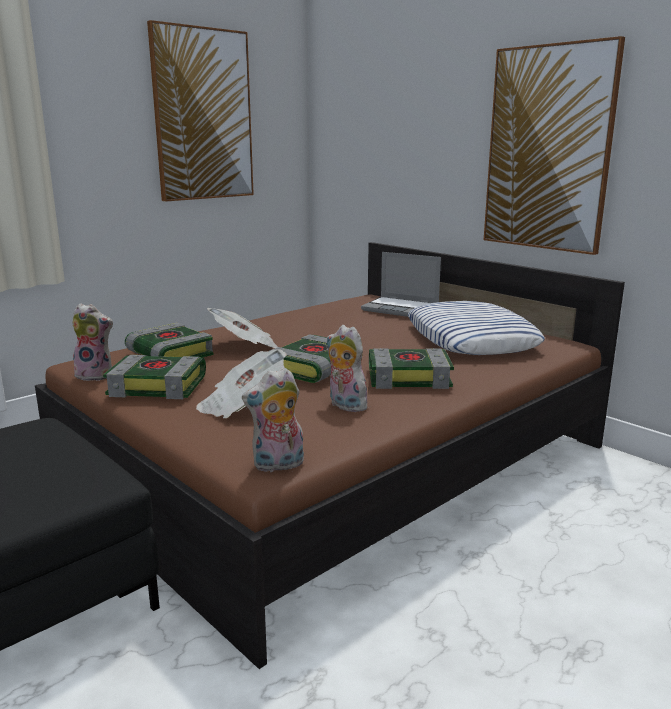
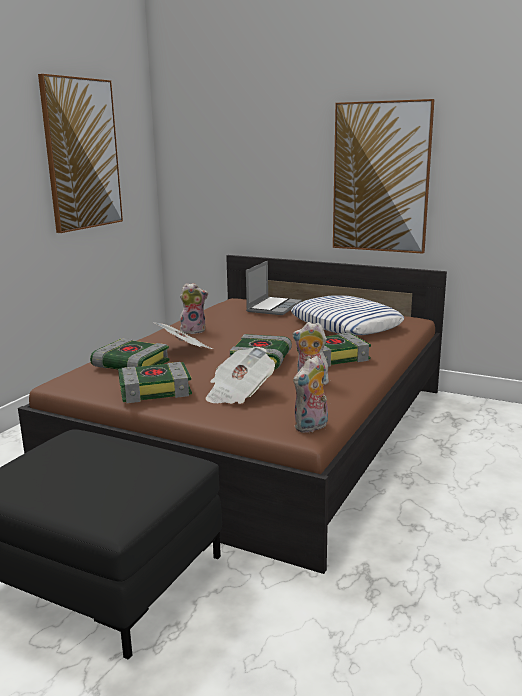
camera: 20 degrees left, 0 degrees up
plush toy [72,303,113,381] -> plush toy moved to [180,283,208,334]
laptop [361,252,441,317] -> laptop turned 75 degrees counterclockwise [246,261,302,315]

